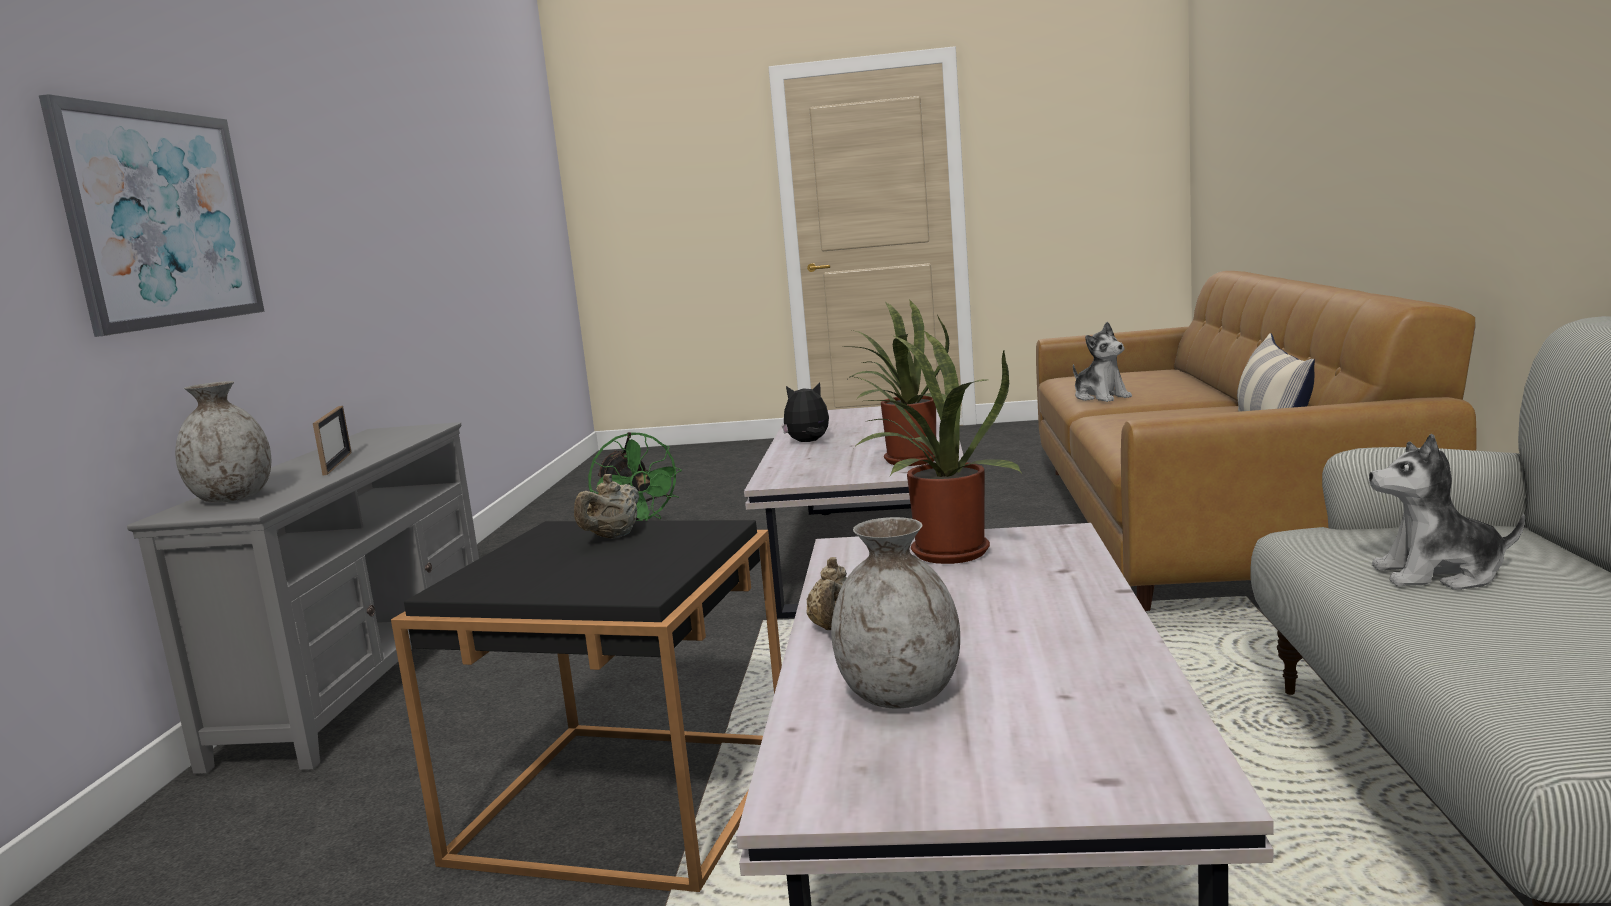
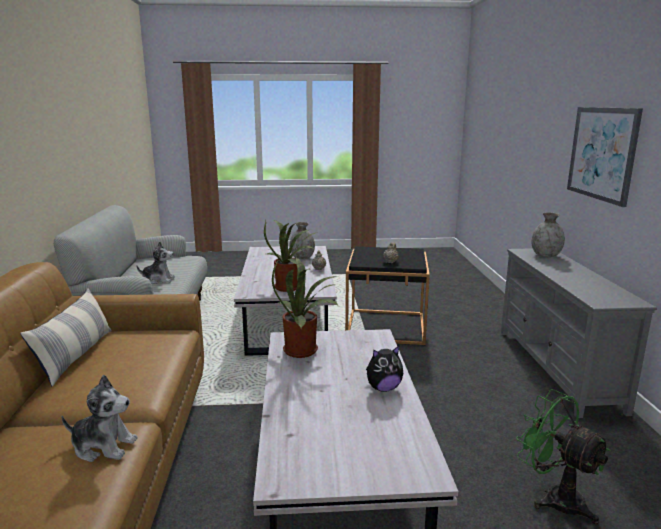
camera: 170 degrees right, 5 degrees up
picture frame [313,406,352,475] -> none
plush toy [1073,322,1132,402] -> plush toy turned 135 degrees clockwise [61,375,138,462]

